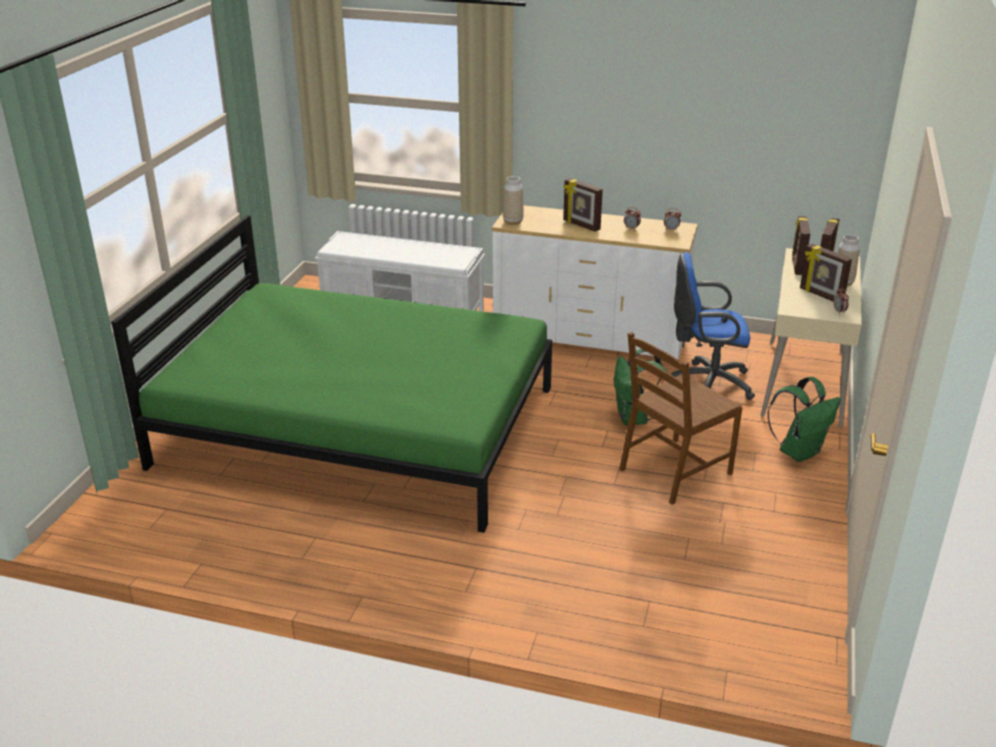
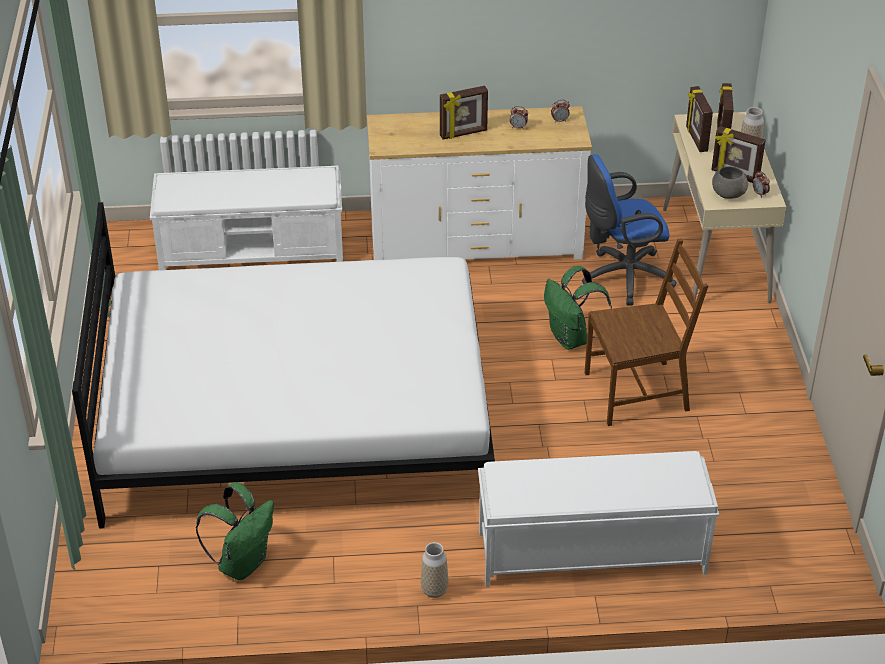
camera: 20 degrees left, 10 degrees up
green bed [111,215,552,533] -> white bed [72,202,495,529]
vase [503,176,524,225] -> vase moved to [421,542,448,598]
picture frame [563,178,603,232] -> picture frame turned 45 degrees counterclockwise [440,86,488,139]
brown chair [619,332,742,505] -> brown chair turned 135 degrees counterclockwise [585,238,708,426]
green backpack [767,377,841,462] -> green backpack moved to [196,482,274,580]
none -> white bench [478,451,719,587]
none -> grey bowl [712,166,748,199]

